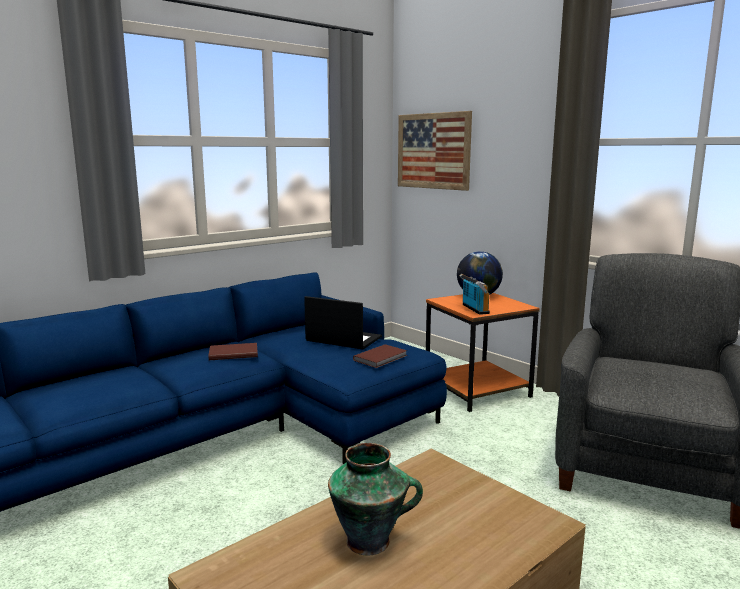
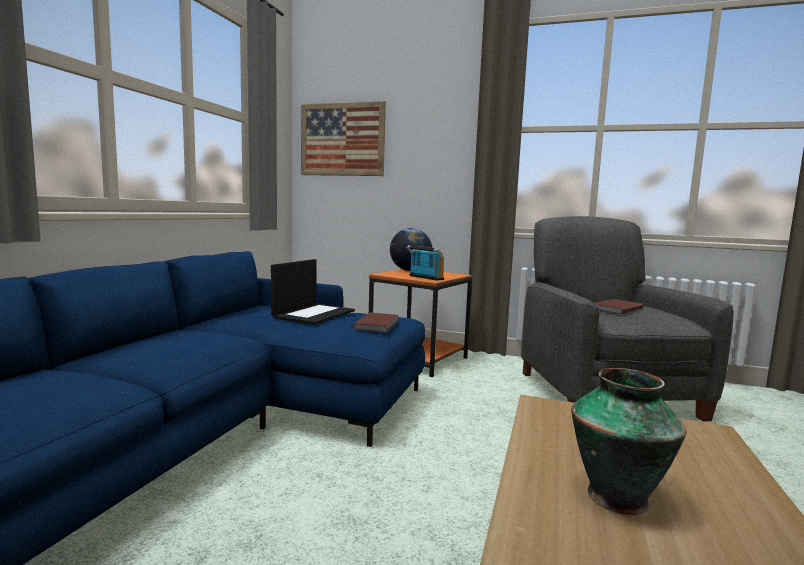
camera: 30 degrees left, 5 degrees down
brown book [209,343,258,360] -> brown book moved to [595,299,643,314]
laptop [304,296,382,349] -> laptop turned 120 degrees clockwise [271,259,355,325]

